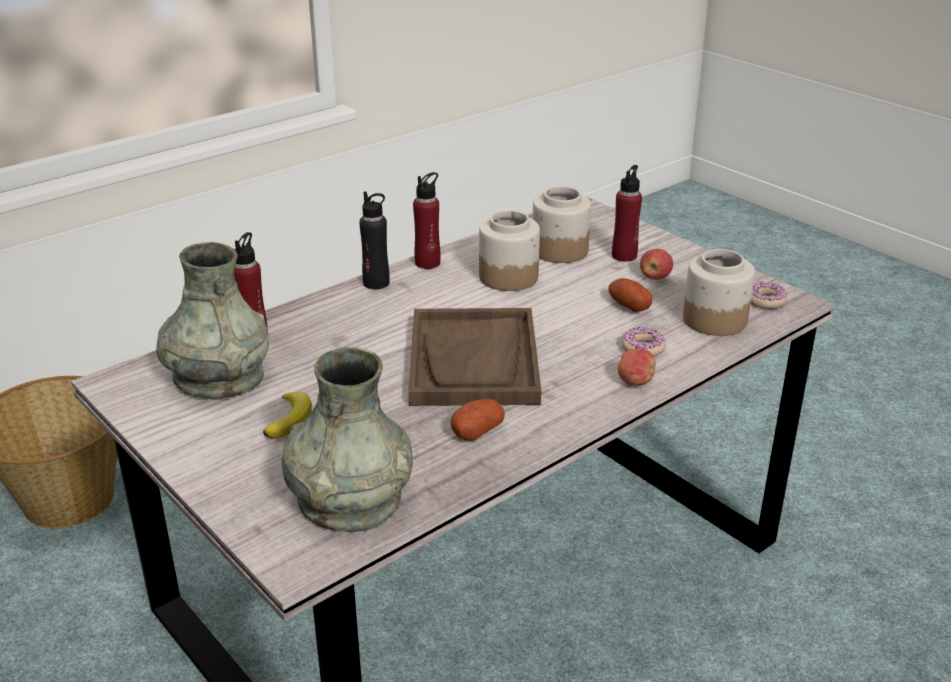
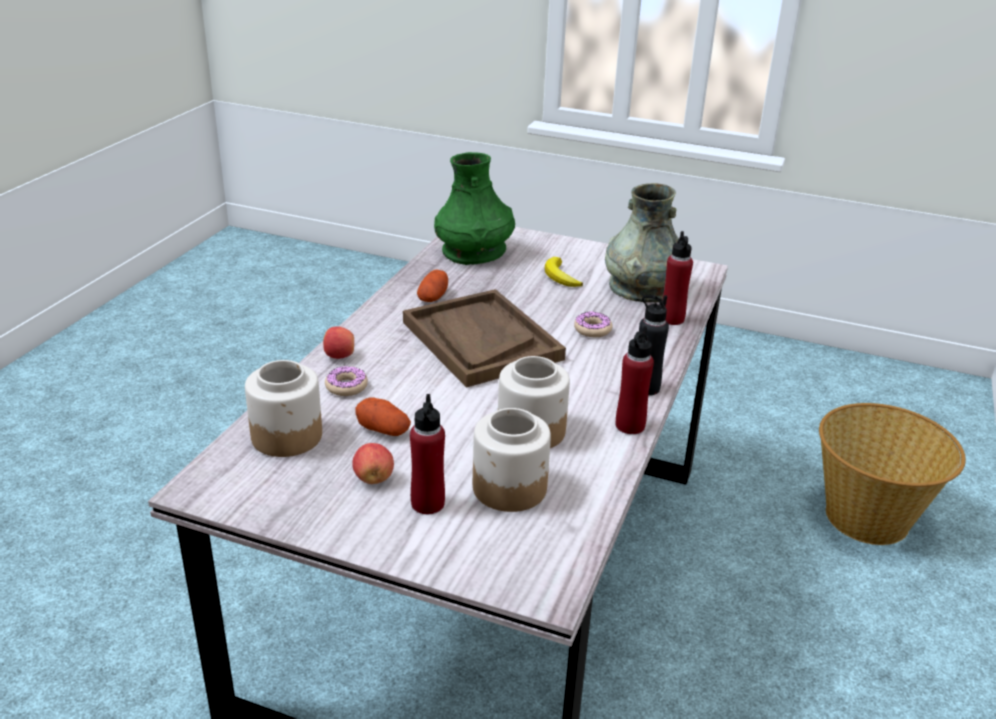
camera: 150 degrees right, 0 degrees up
grey vase [282,347,413,532] -> green vase [434,152,515,265]
donut [751,282,787,309] -> donut moved to [574,312,612,337]

